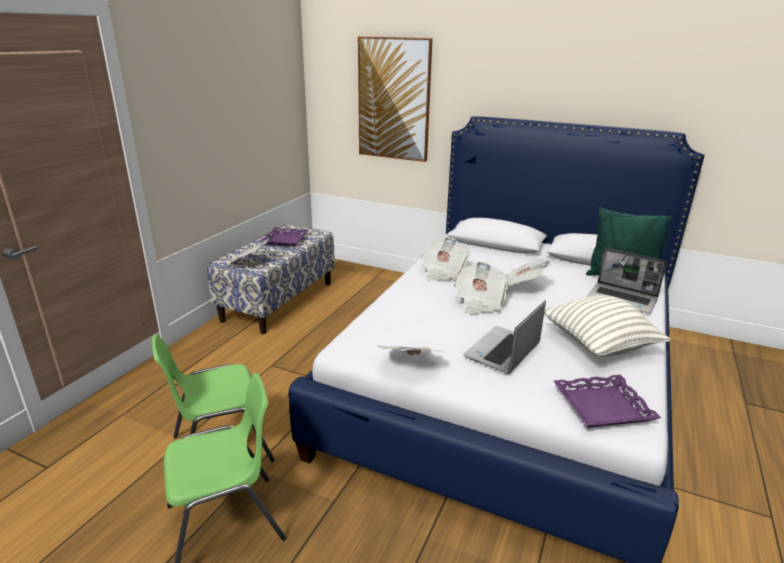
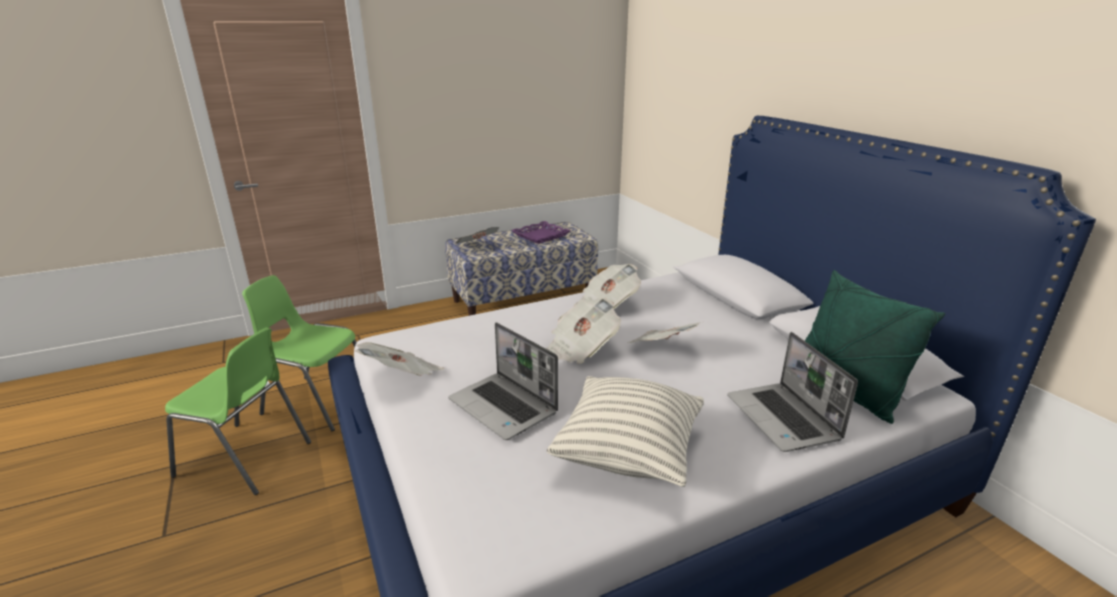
camera: 40 degrees right, 0 degrees up
picture [358,37,432,162] -> none
laptop [464,300,546,374] -> laptop turned 120 degrees counterclockwise [448,322,558,440]
purple tray [554,375,661,427] -> none

